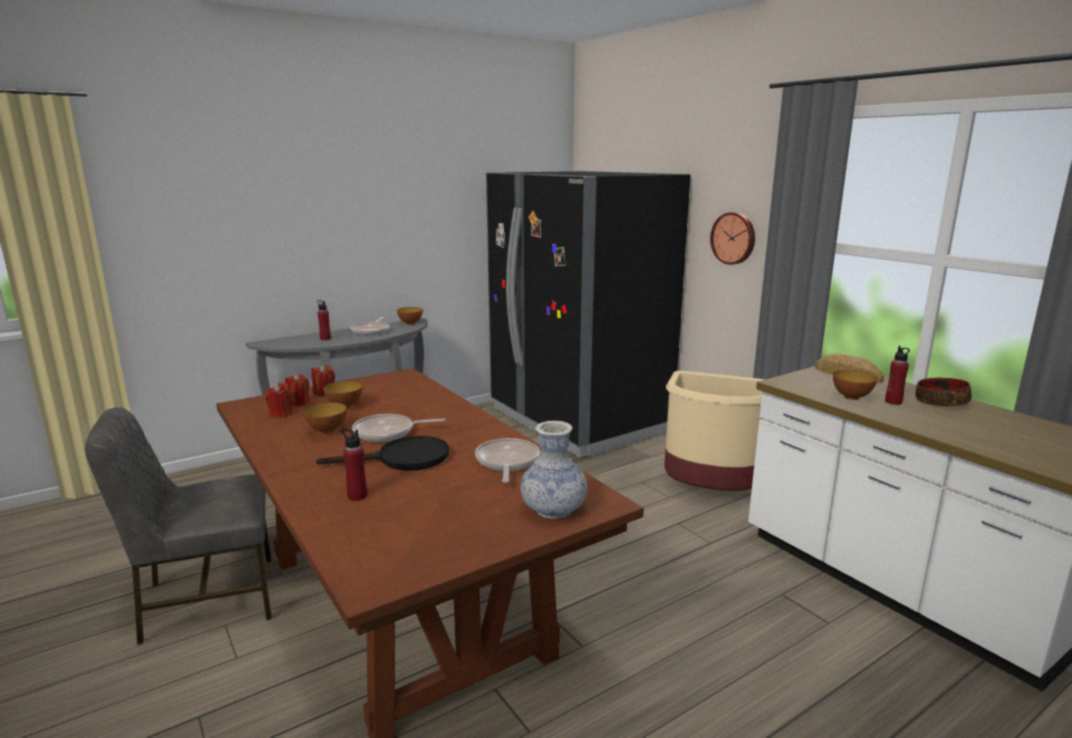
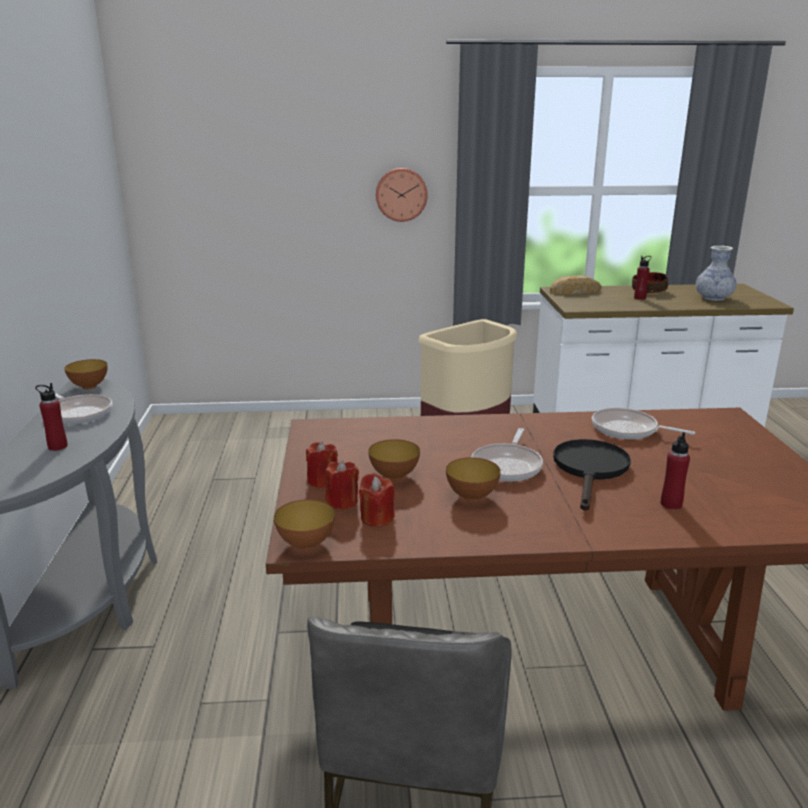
camera: 60 degrees left, 5 degrees up
black fridge [486,171,691,457] -> none
vase [520,421,587,519] -> vase moved to [696,246,737,301]
bowl [833,370,877,400] -> bowl moved to [274,500,335,550]

